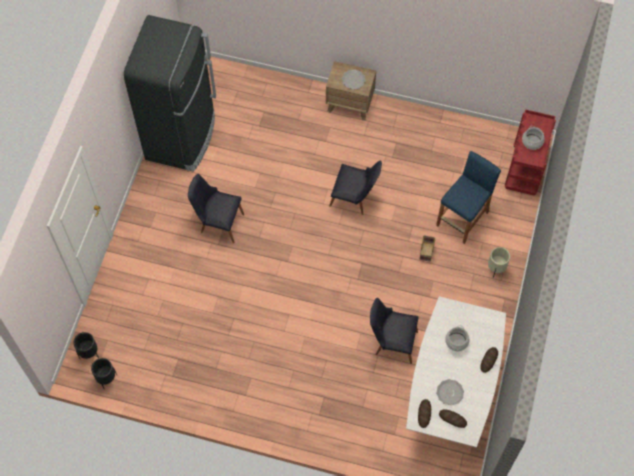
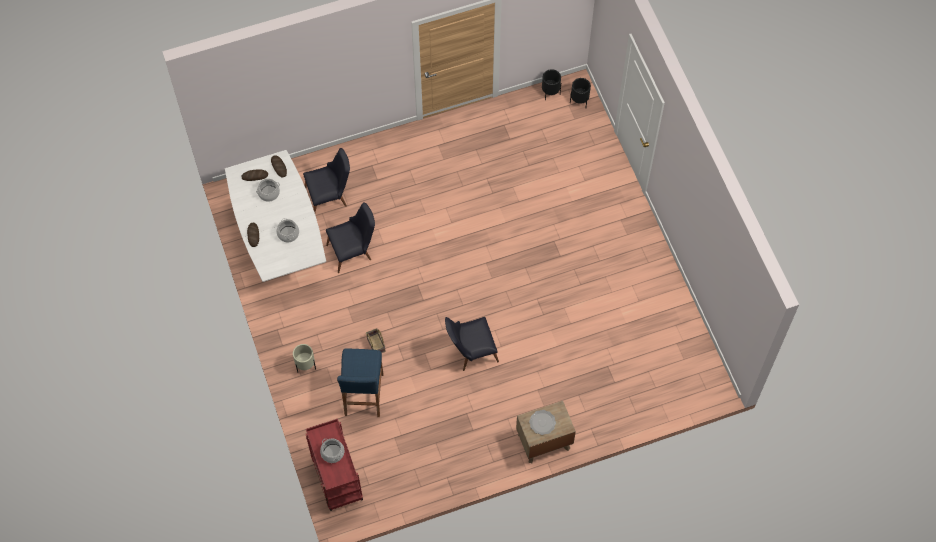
camera: 145 degrees right, 0 degrees up
black fridge [124,15,216,172] -> none
black chair [188,174,244,243] -> black chair moved to [303,148,350,212]
plate [436,379,464,406] -> cooking pot [256,179,280,202]

